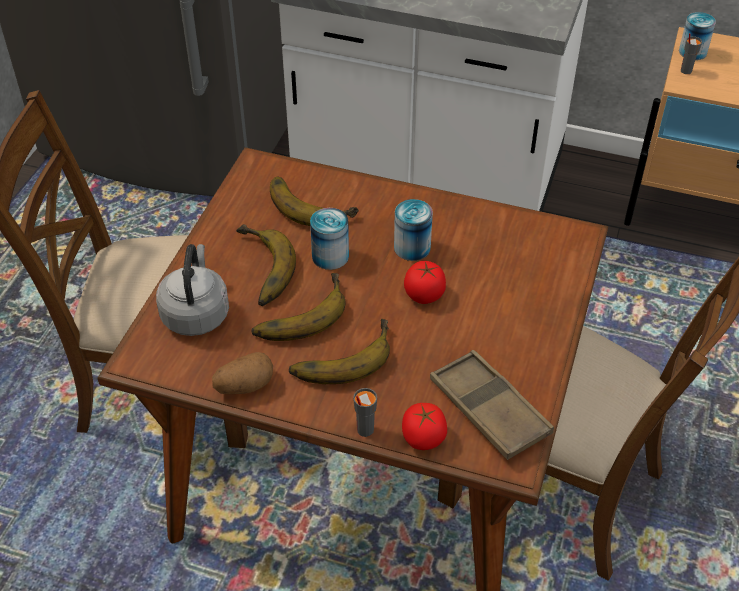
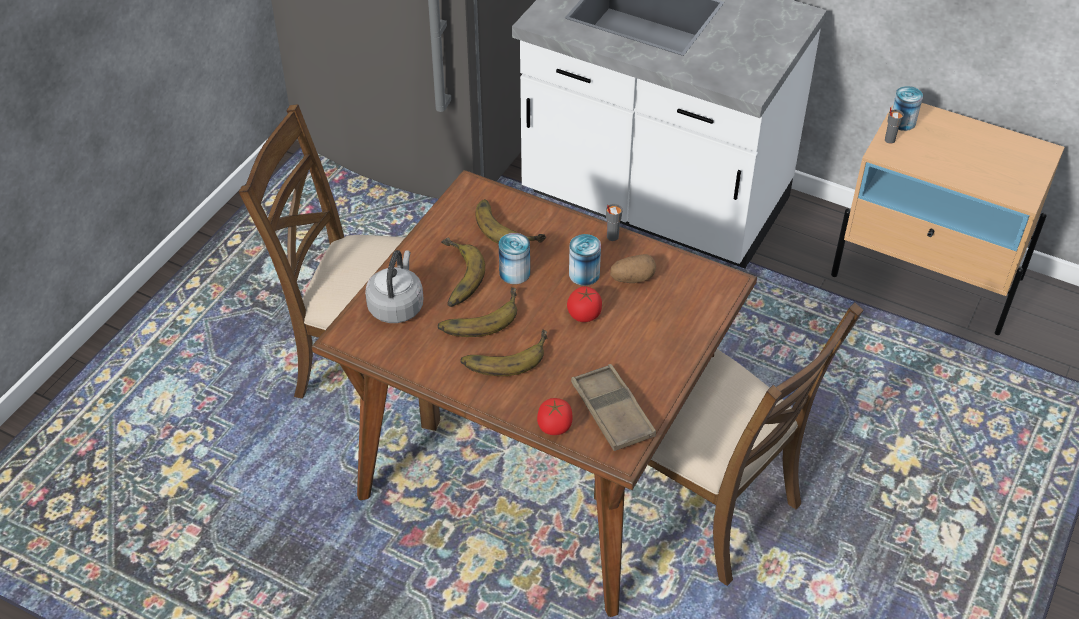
camera: 10 degrees right, 0 degrees up
potato [212,352,273,394] -> potato moved to [610,254,656,283]
grey cup [353,388,377,437] -> grey cup moved to [606,204,623,241]

